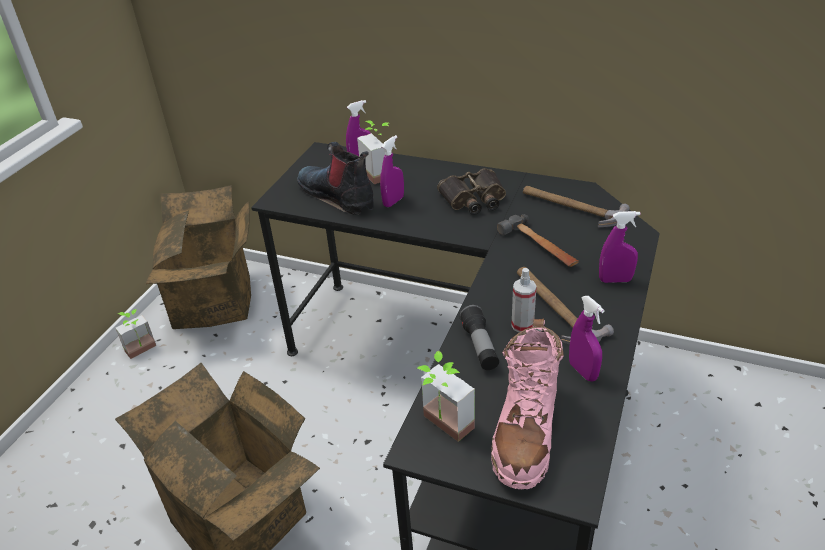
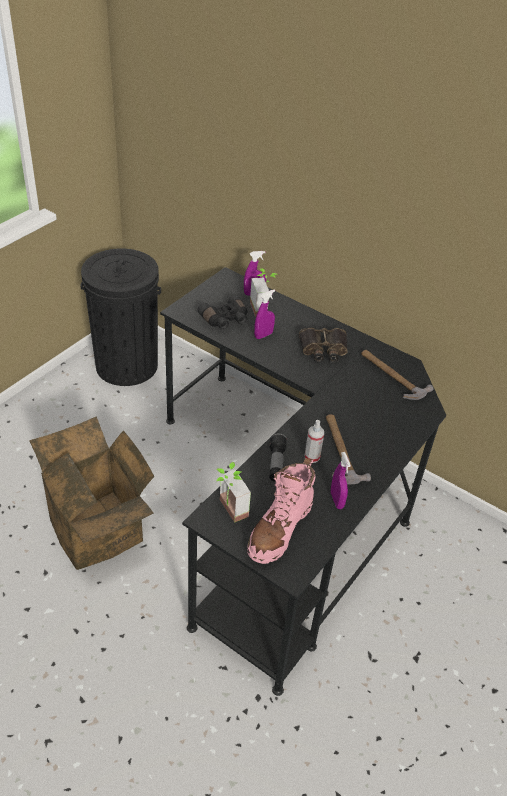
camera: 10 degrees right, 5 degrees up
potted plant [116,309,156,359] -> none
cardboard box [146,185,251,329] -> black trash can [81,249,161,386]
boot [297,142,374,215] -> black binoculars [198,295,248,330]
hammer [497,214,579,267] -> none
purple spray bottle [599,211,641,283] -> none

